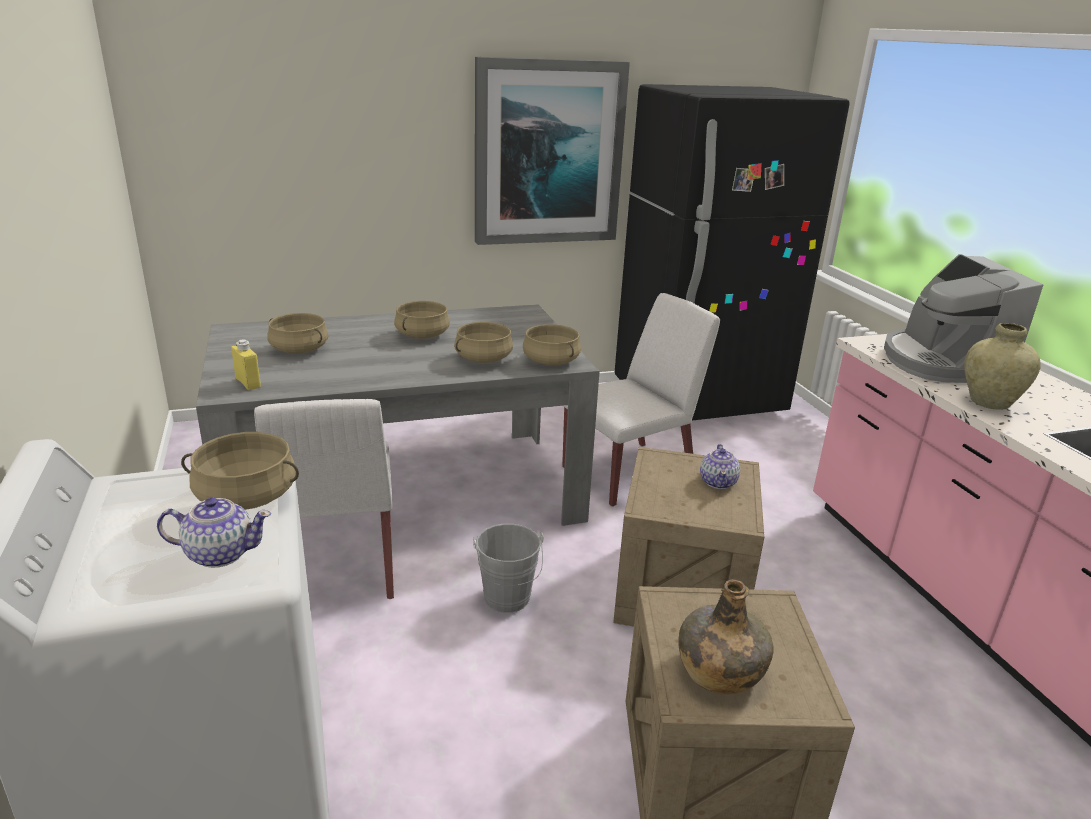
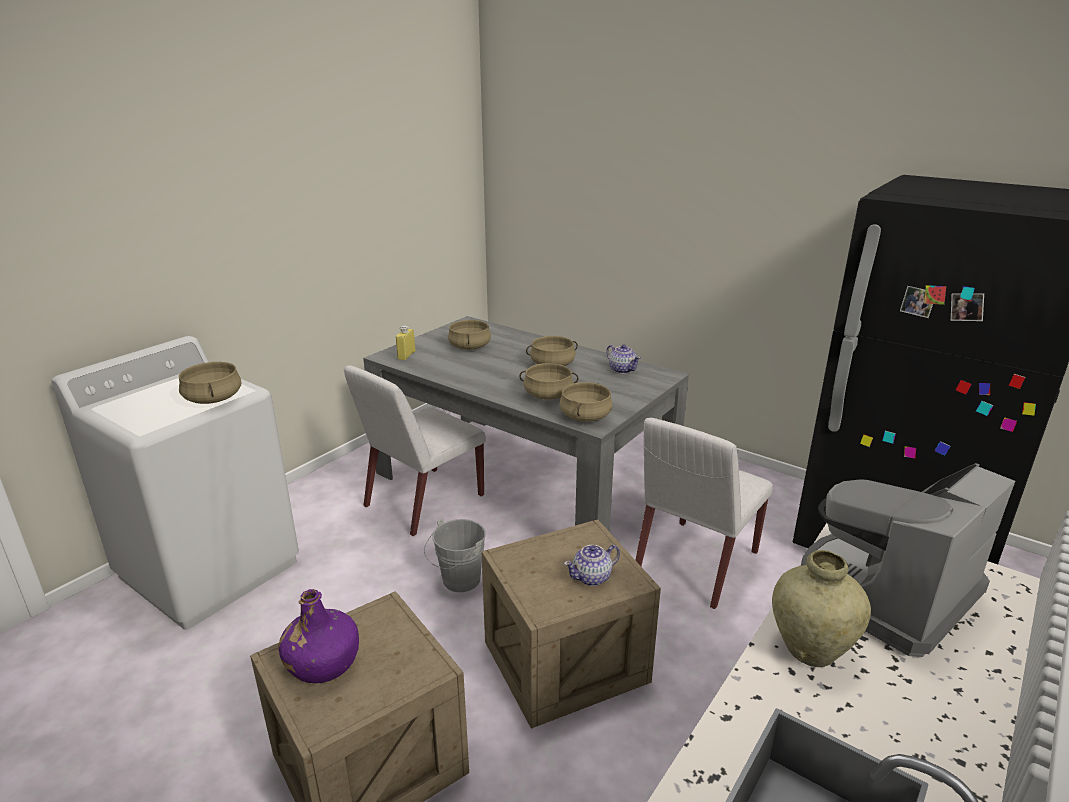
camera: 55 degrees right, 0 degrees up
teapot [157,497,271,568] -> teapot moved to [606,344,641,374]
picture [475,57,630,245] -> none
white chair [562,293,720,507] -> white chair turned 105 degrees clockwise [636,418,773,609]
green bottle [678,579,774,694] -> purple bottle [279,589,359,683]

